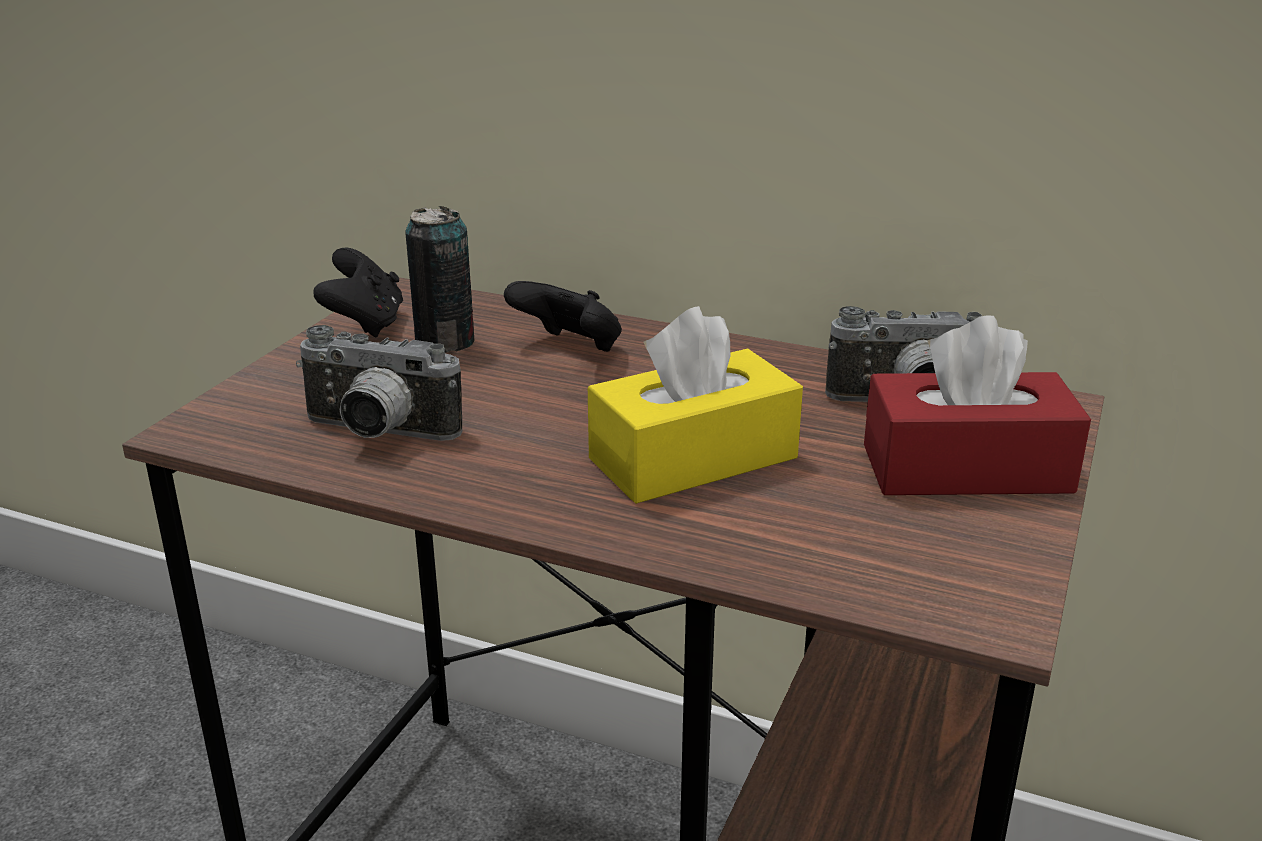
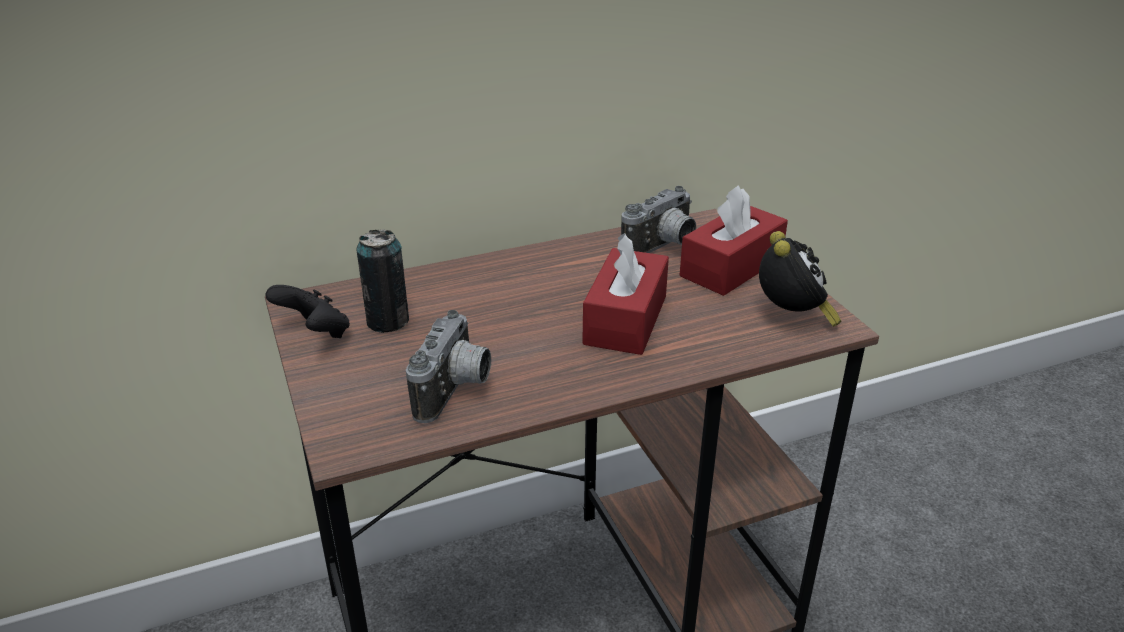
camera: 45 degrees left, 5 degrees up
camera [296,325,463,441] -> camera turned 45 degrees counterclockwise [406,310,491,423]
black game controller [504,281,622,352] -> none
yellow tissue box [588,306,803,504] -> red tissue box [582,233,669,355]
none -> alarm clock [759,231,842,327]

